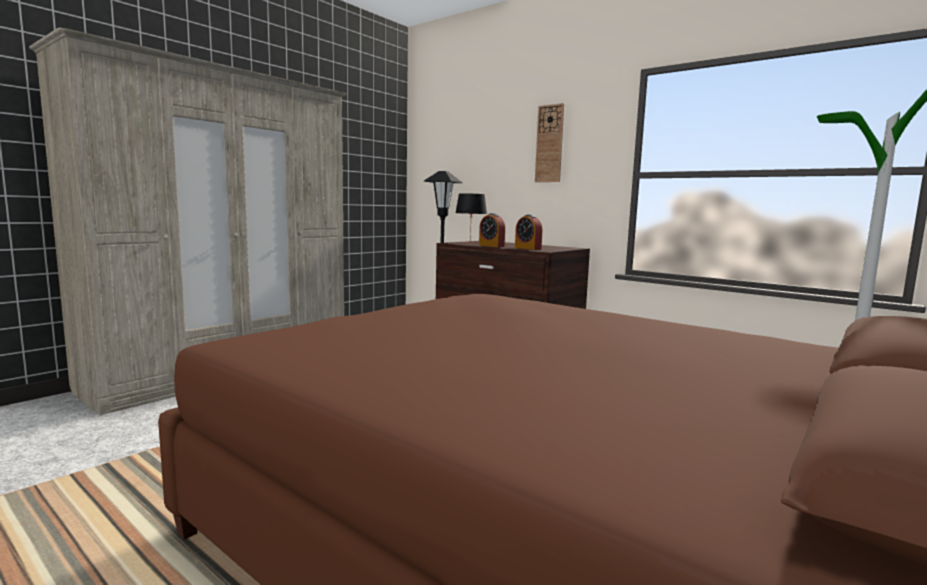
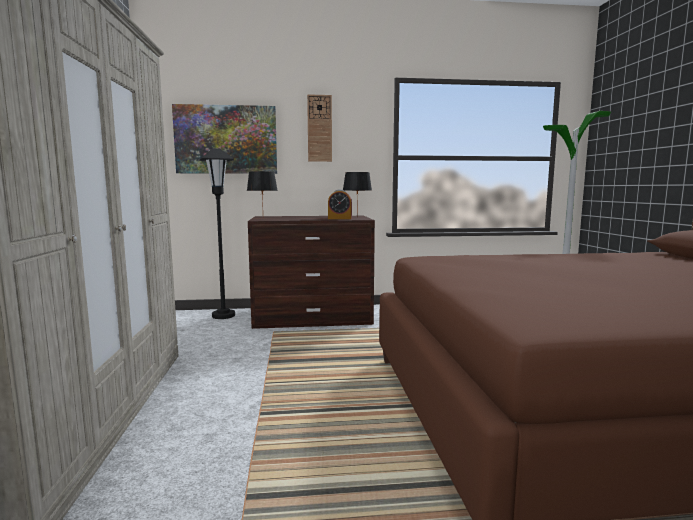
camera: 45 degrees left, 0 degrees up
alarm clock [479,213,505,247] -> none
none -> picture [172,104,277,174]
none -> black table lamp [343,172,372,208]

